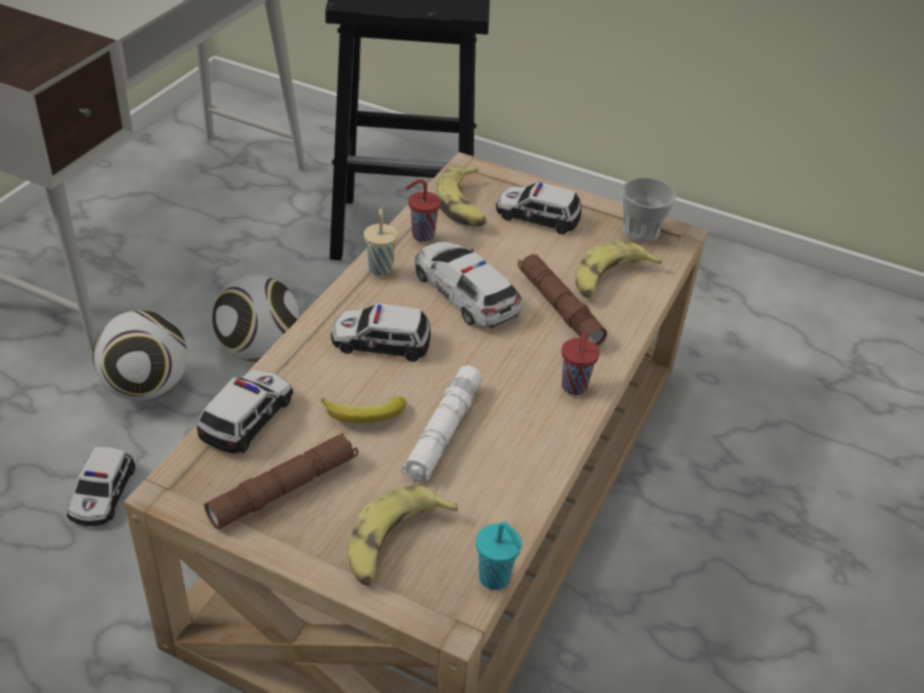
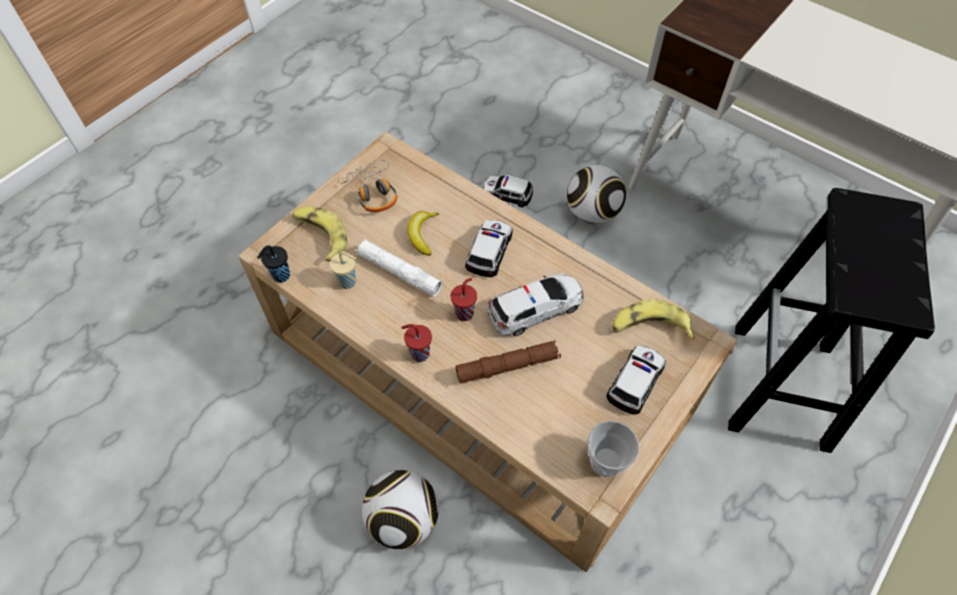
camera: 105 degrees right, 15 degrees up
toy car [197,370,293,453] -> none
brown flashlight [204,433,358,530] -> headphones [341,160,398,212]
football [212,275,300,362] -> football moved to [362,470,439,549]
beige cup [364,209,398,276] -> beige cup moved to [329,251,357,289]
red cup [406,179,441,242] -> red cup moved to [451,278,477,321]
turquoise cup [476,522,522,590] -> black cup [257,245,290,283]
banana [576,241,662,298] -> none

